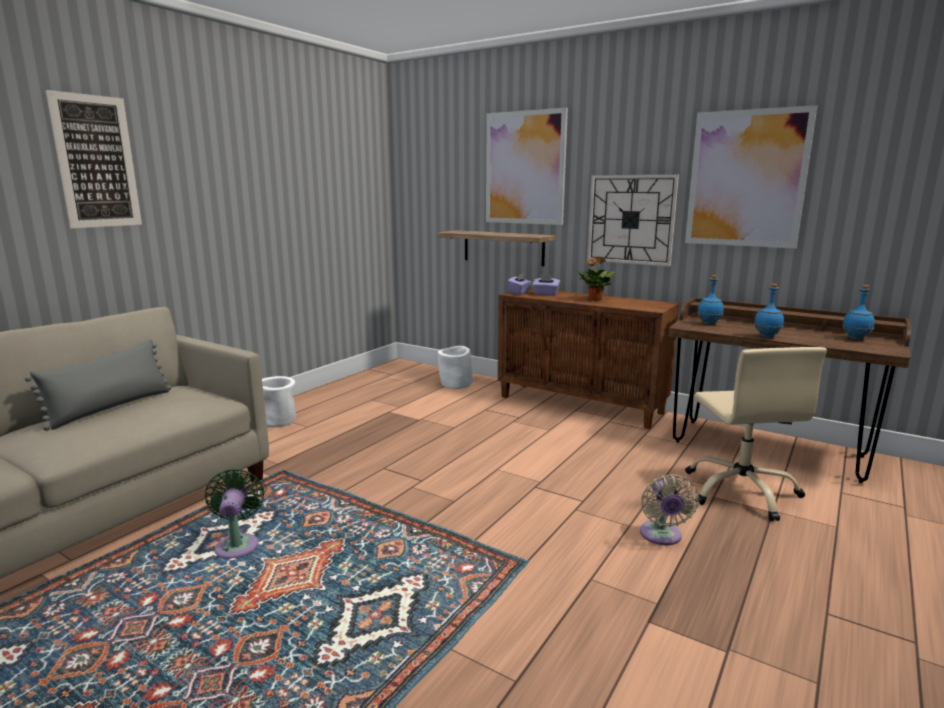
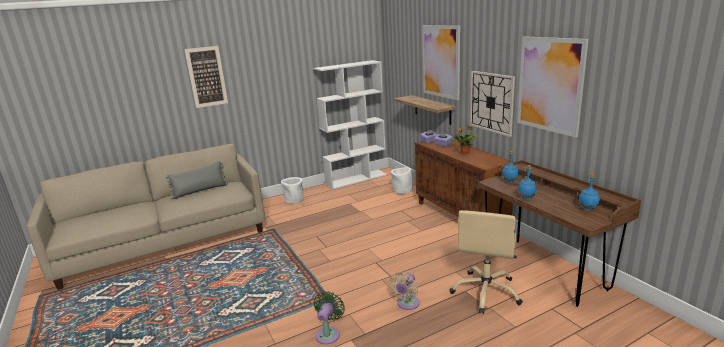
camera: 30 degrees right, 5 degrees up
green fan [205,469,264,559] -> green fan moved to [314,291,345,344]
none -> white bookcase [314,60,387,190]

